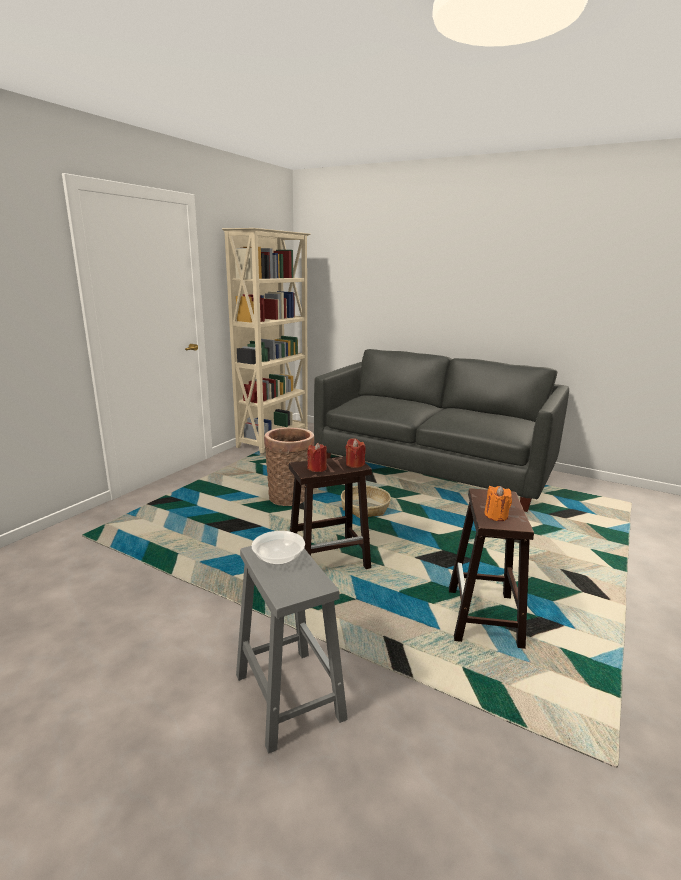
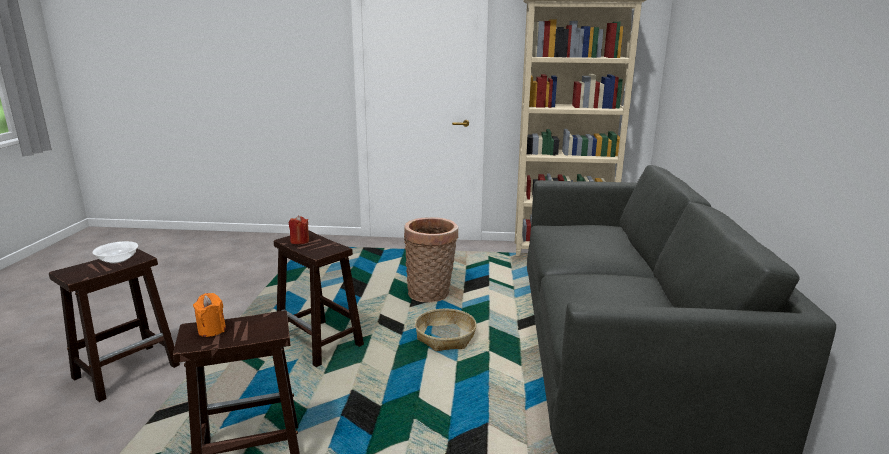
camera: 65 degrees right, 0 degrees up
grey stool [236,546,348,754] -> brown stool [49,249,180,402]
red candle [346,438,366,468] -> none

